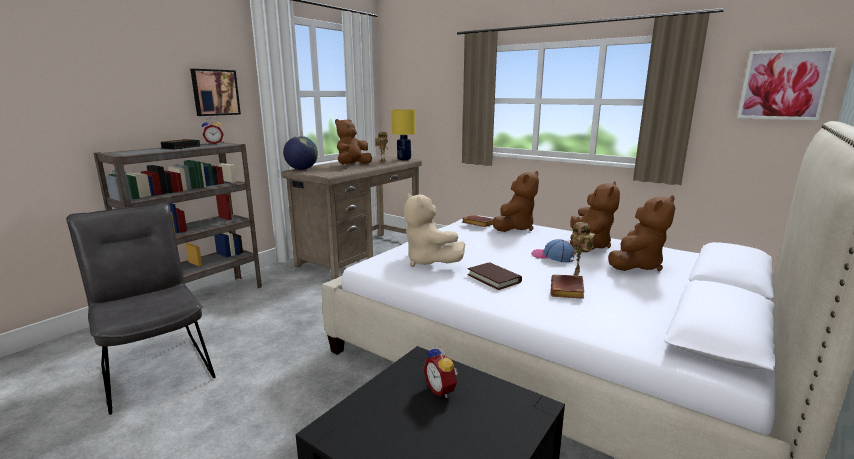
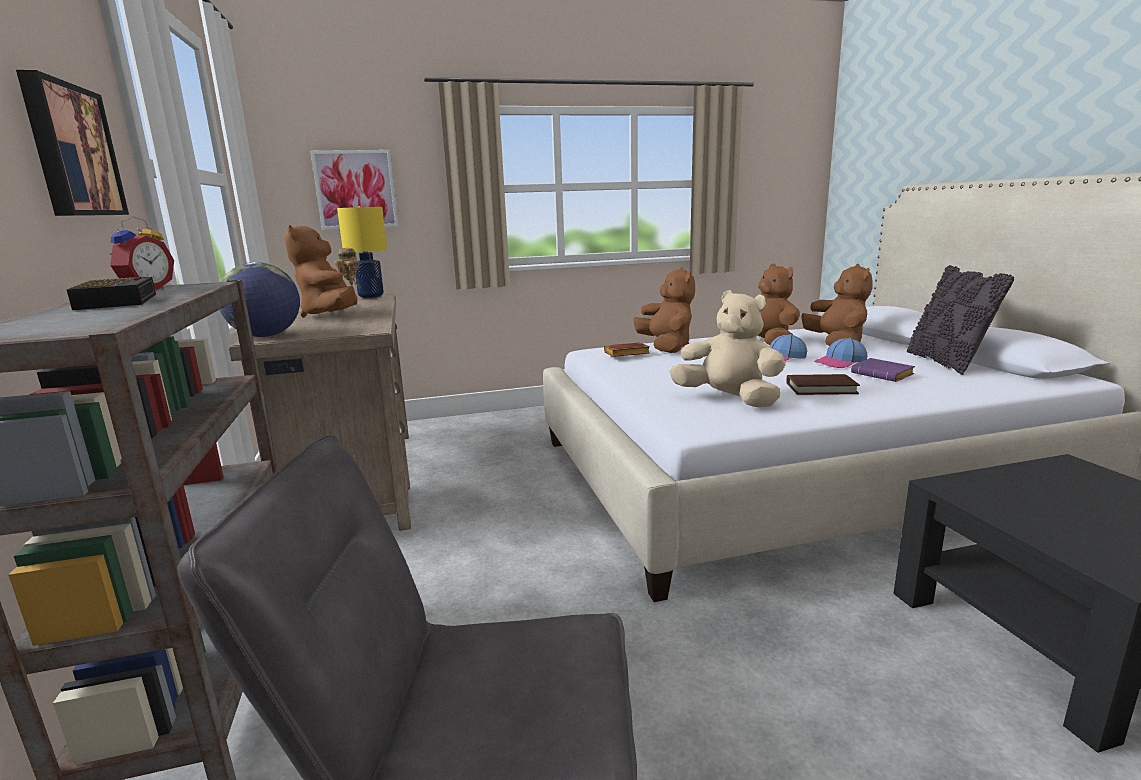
camera: 50 degrees left, 0 degrees up
beige plush toy [404,193,465,267] -> beige plush toy turned 150 degrees counterclockwise [669,290,786,407]
alarm clock [424,345,458,398] -> none
brown book [551,275,584,299] -> purple book [851,358,915,382]
toy robot [570,222,595,276] -> cap [814,338,868,368]
picture [737,48,836,120] -> picture moved to [310,150,399,230]
none -> black pillow [907,265,1014,375]

